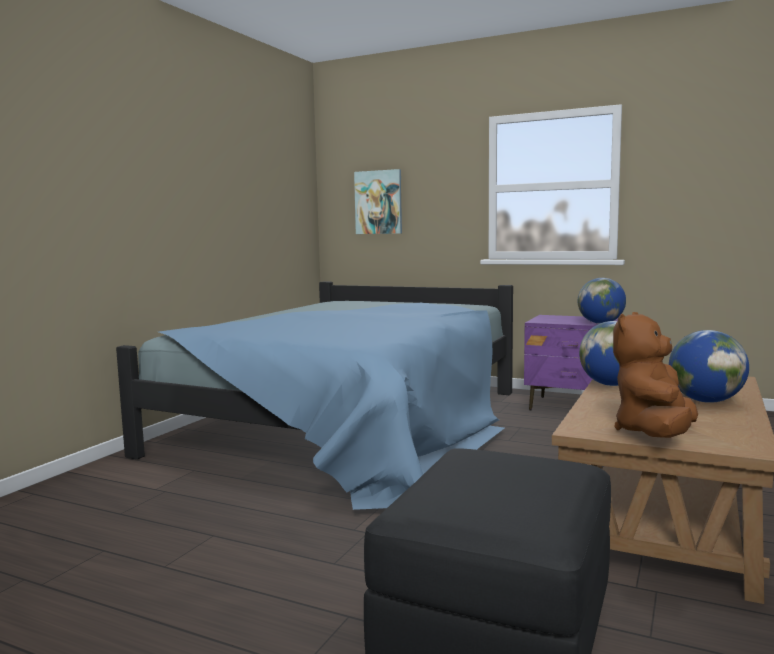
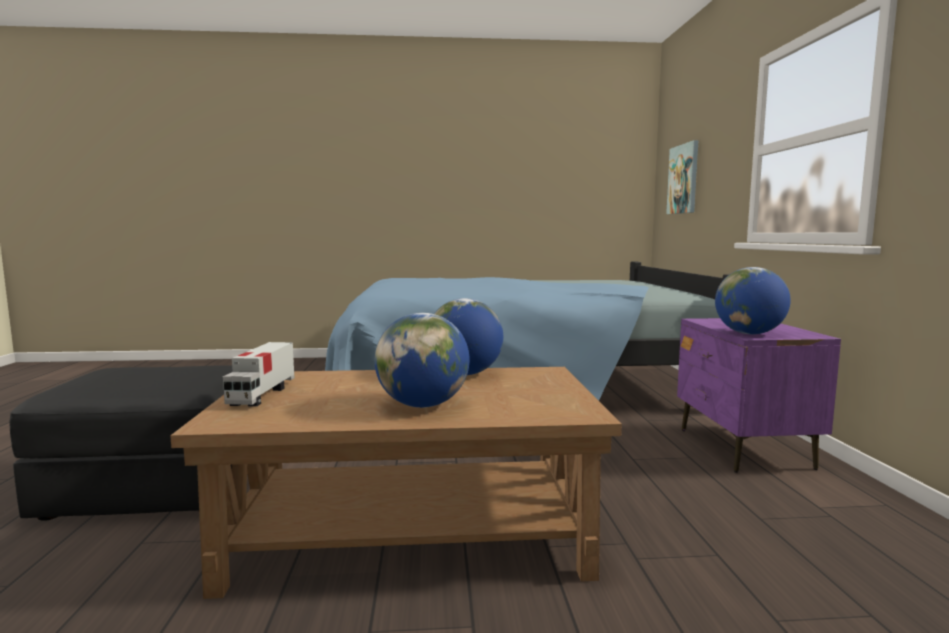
camera: 60 degrees right, 0 degrees up
brown plush toy [613,312,698,438] -> toy truck [223,342,294,407]

